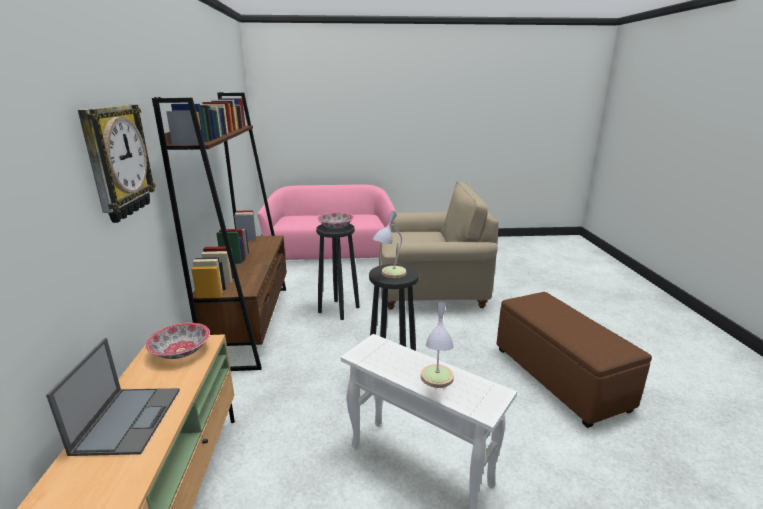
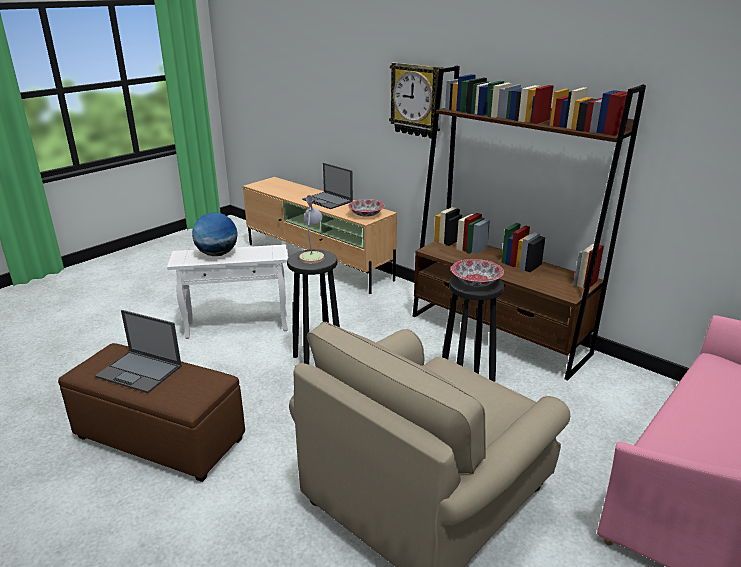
camera: 135 degrees right, 5 degrees up
table lamp [421,302,454,388] -> globe [192,212,238,256]
none -> laptop [95,310,182,393]

